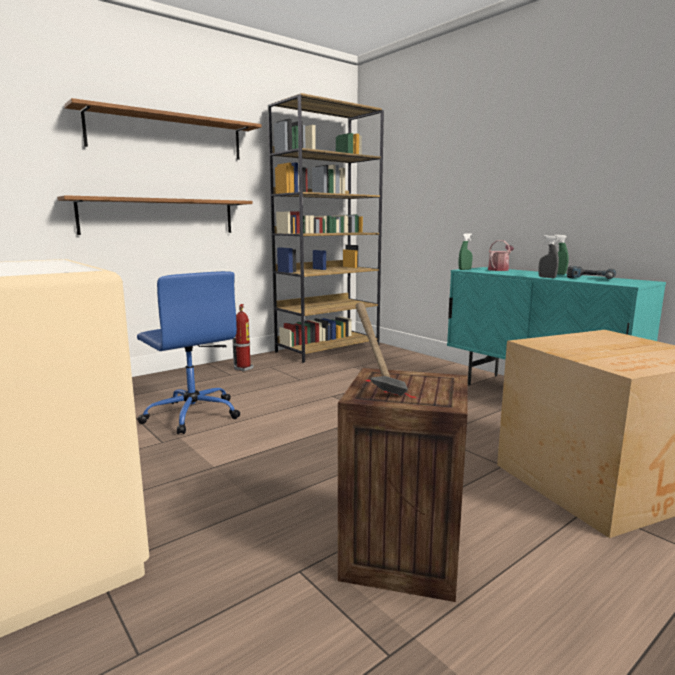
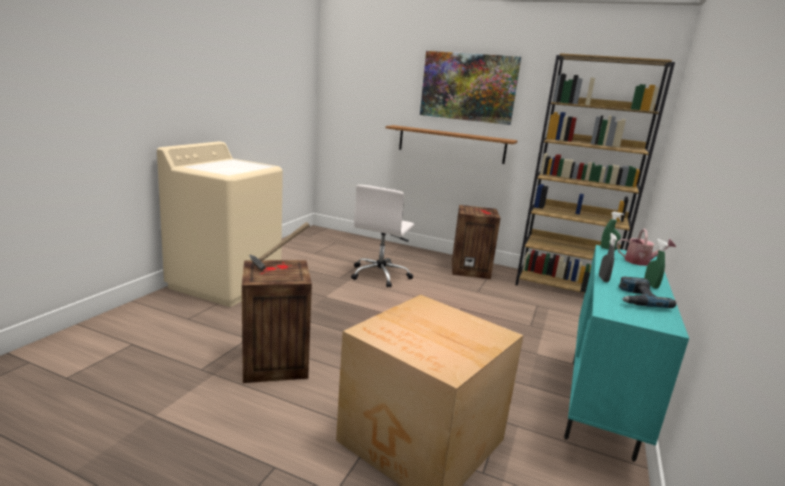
camera: 60 degrees right, 5 degrees up
shelf [64,98,262,160] -> picture [420,51,521,125]
blue office chair [137,271,240,434] -> white office chair [351,185,414,288]
fire extinguisher [232,304,254,372] -> crate [452,205,501,279]

